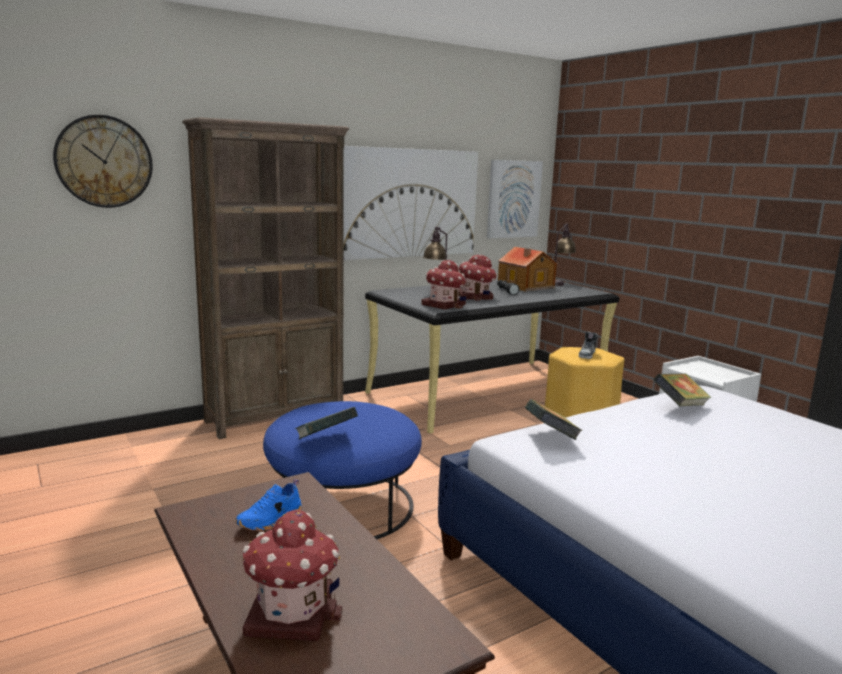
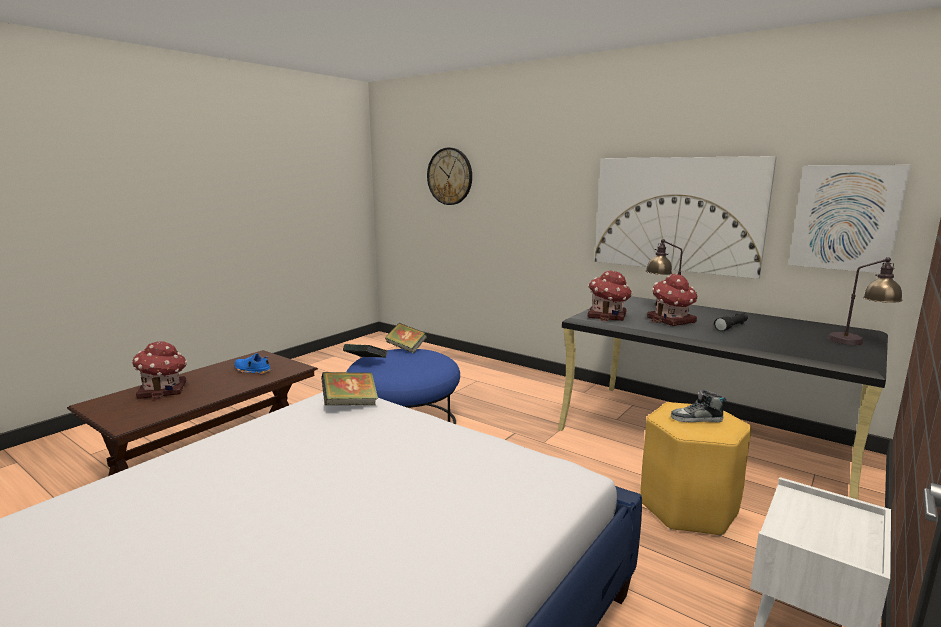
camera: 70 degrees right, 0 degrees up
brown bookcase [182,117,349,439] -> none
toy house [498,247,557,291] -> none
book [654,373,712,406] -> book moved to [385,323,427,353]

